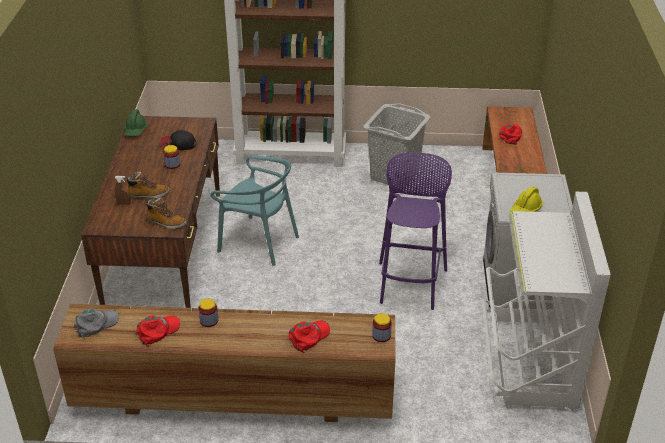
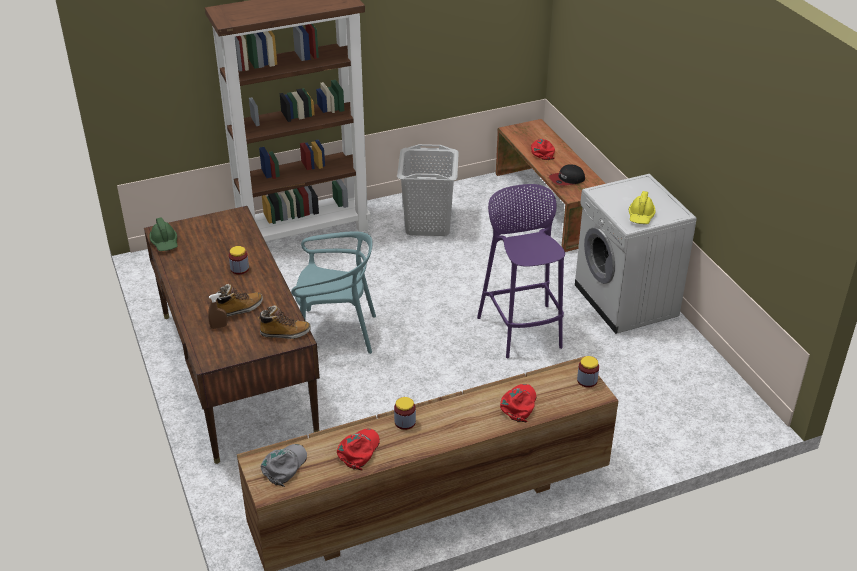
camera: 25 degrees left, 0 degrees up
cap [160,130,196,150] -> cap moved to [549,164,585,186]
white shoe rack [482,192,610,413] -> none

